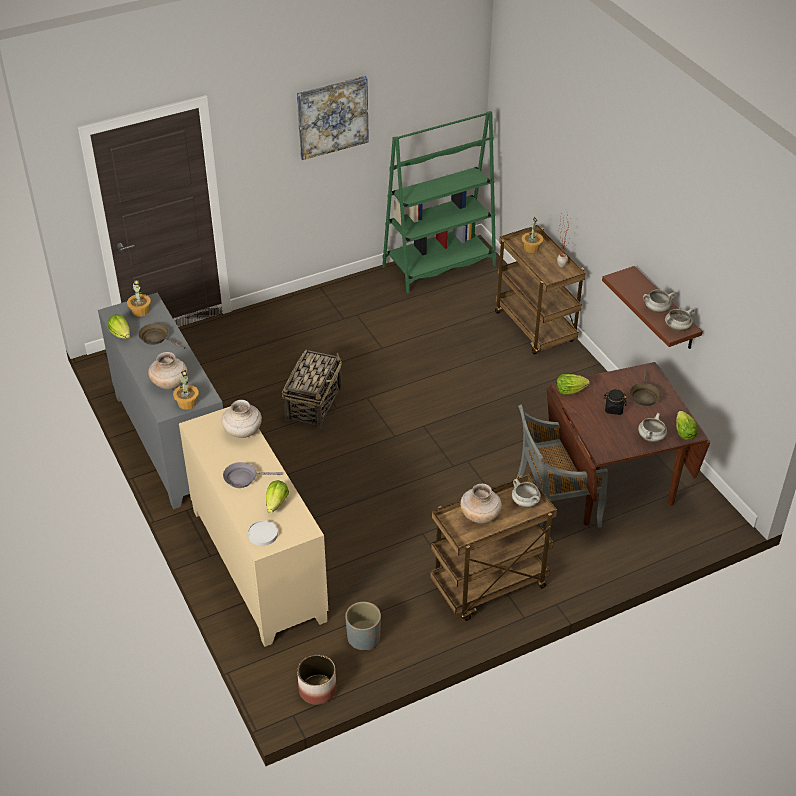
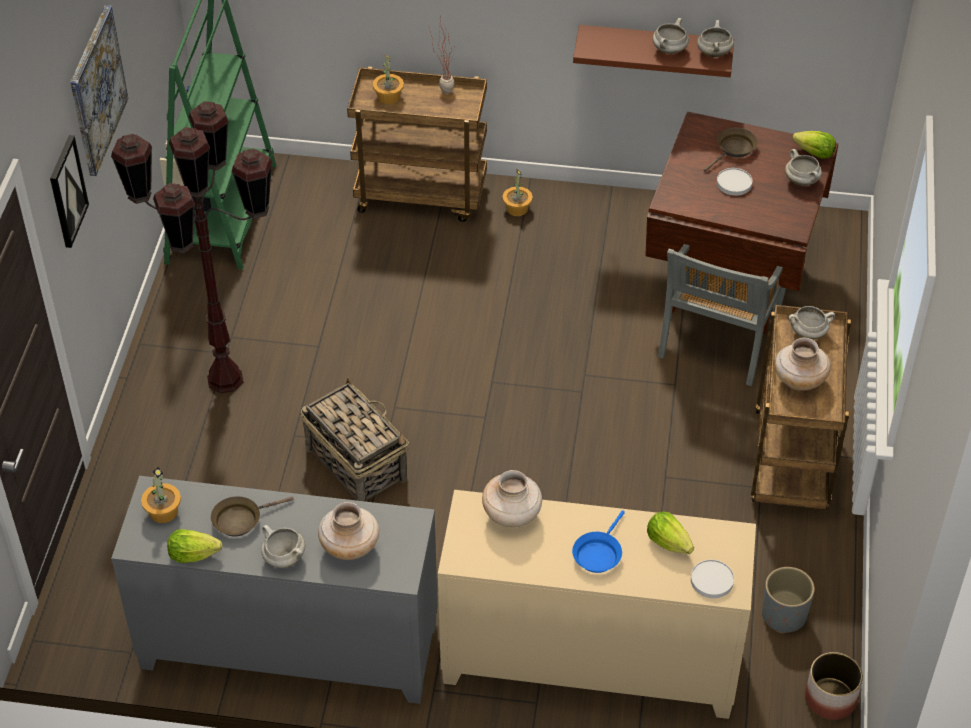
camera: 55 degrees left, 5 degrees up
potted plant [173,370,199,410] -> potted plant moved to [502,169,533,216]
grey frying pan [223,462,282,488] -> blue frying pan [572,510,625,573]
lettuce [556,374,590,395] -> none
black jar [604,389,627,415] -> white plate [717,168,752,196]
brown frying pan [630,370,661,406] -> brown frying pan turned 90 degrees counterclockwise [704,128,758,172]
none -> picture [50,135,89,248]
none -> brown floor lamp [111,101,273,393]
none -> white cooking pot [261,525,305,568]

